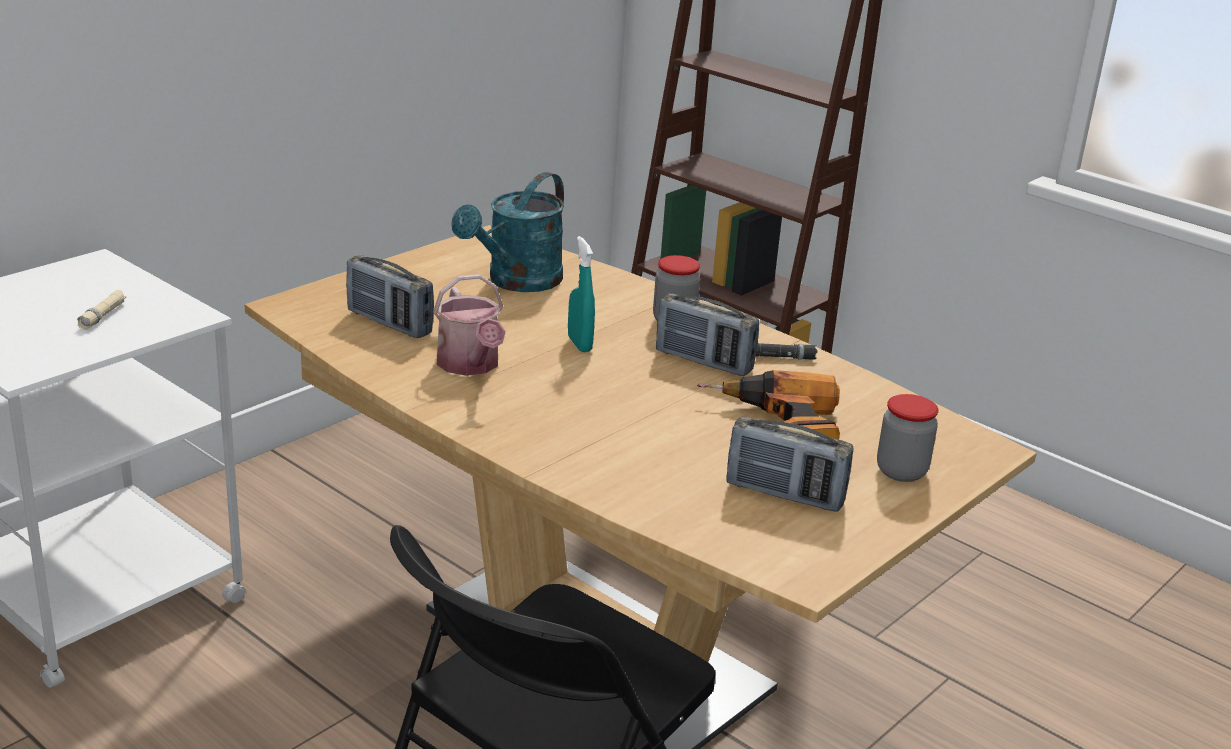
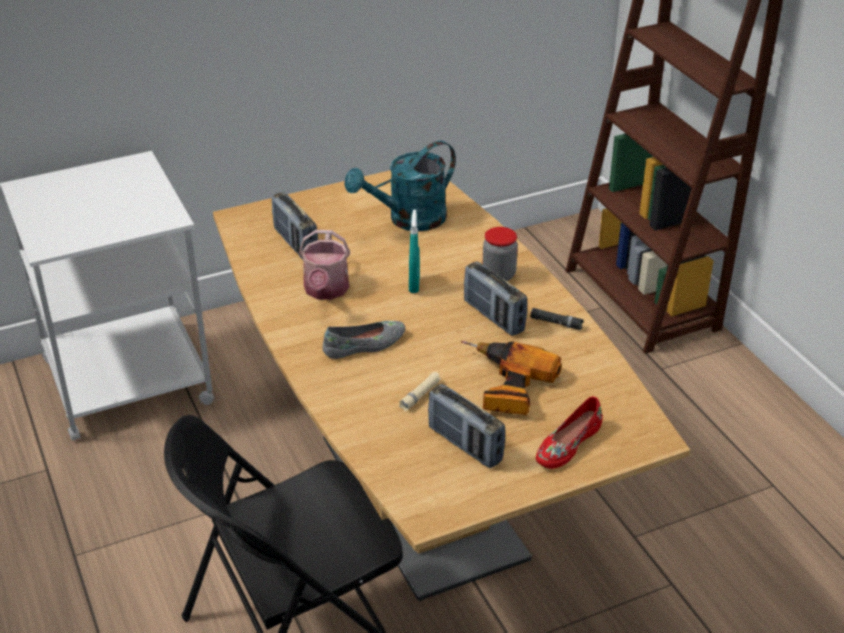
camera: 25 degrees right, 10 degrees up
beige flashlight [77,290,126,330] -> beige flashlight moved to [399,372,441,411]
jar [877,394,938,482] -> red shoe [536,396,603,469]
none -> grey shoe [323,321,405,359]

